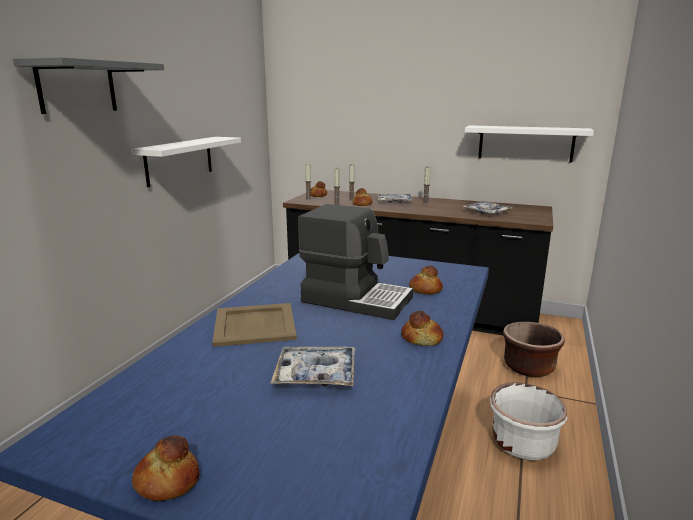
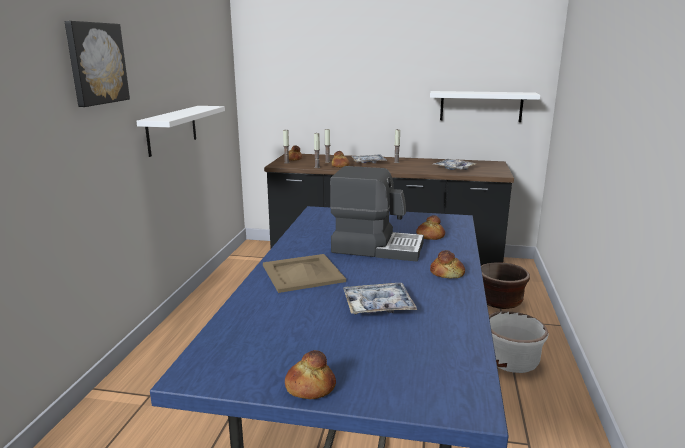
camera: 10 degrees left, 0 degrees up
grey shelf [13,57,164,114] -> picture [64,21,130,107]

